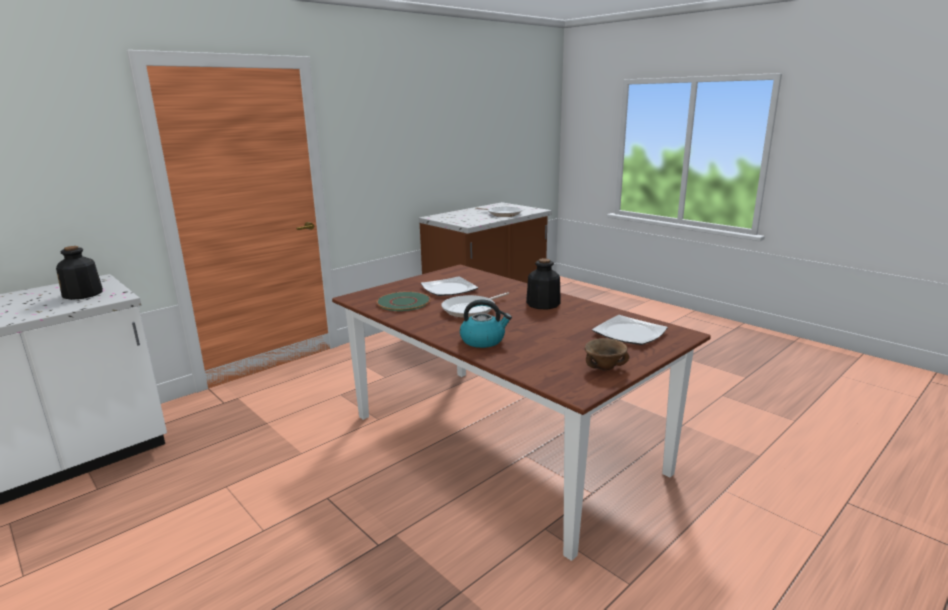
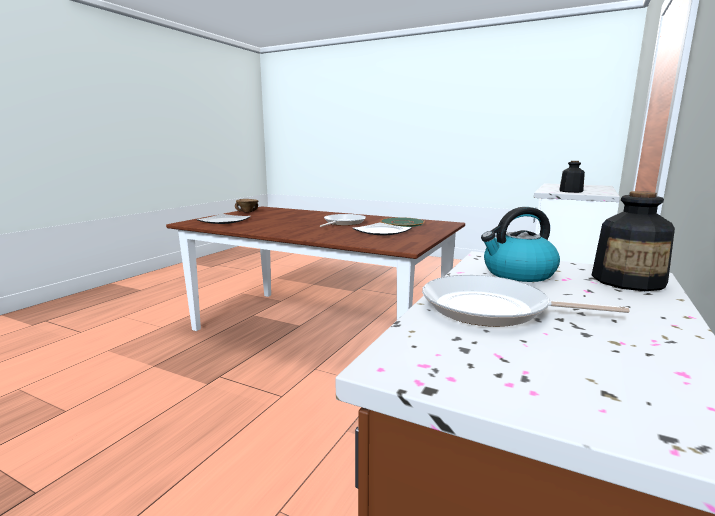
camera: 160 degrees right, 5 degrees down
kettle [460,299,512,348] -> kettle moved to [481,207,560,282]
bottle [526,258,561,309] -> bottle moved to [592,191,675,291]

